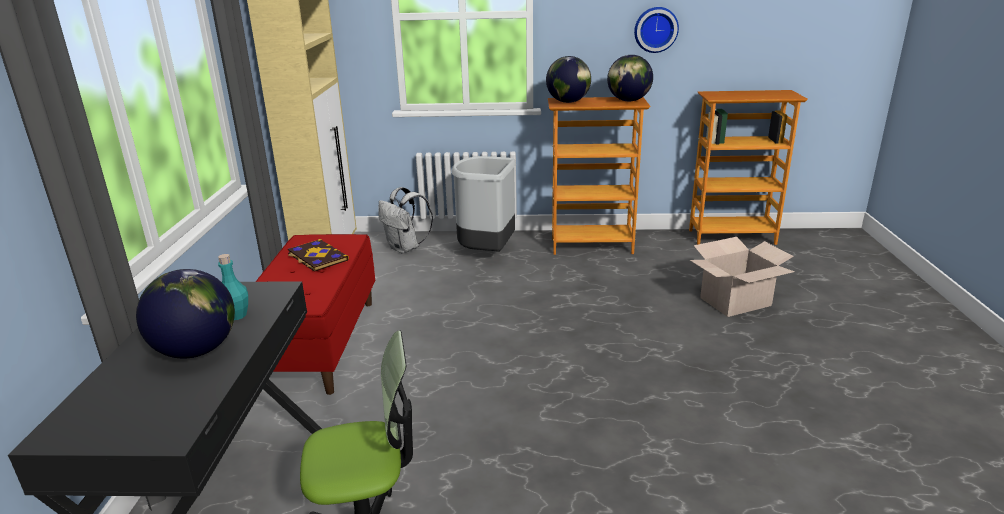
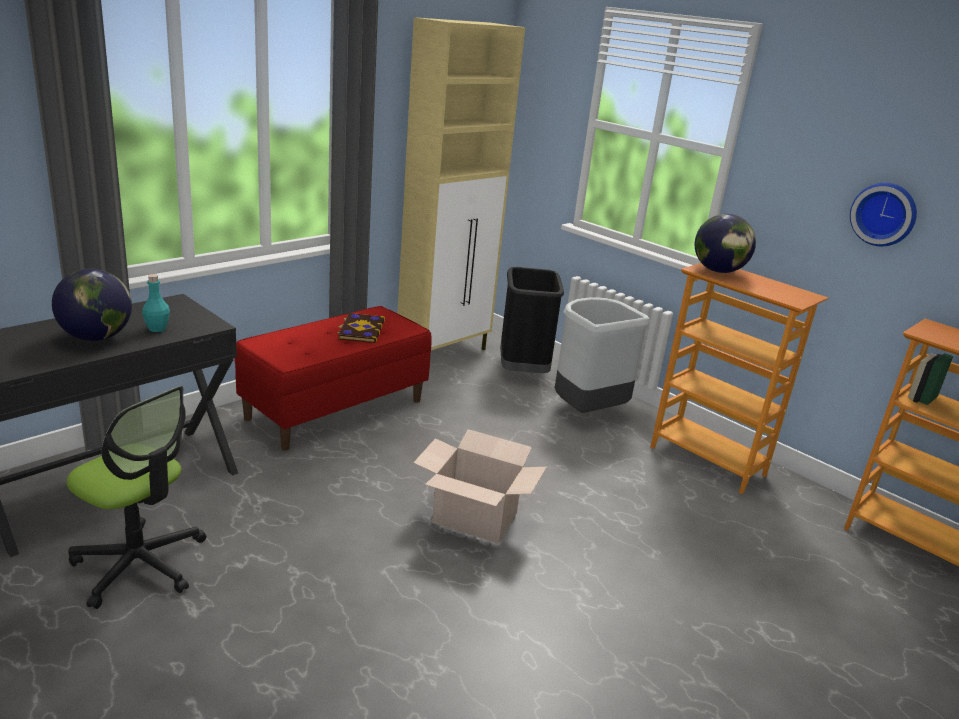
camera: 40 degrees right, 0 degrees up
white backpack [378,187,433,254] -> black trash can [500,267,564,373]
globe [607,55,653,101] -> none
cardboard box [690,237,795,317] -> cardboard box moved to [413,429,547,544]

